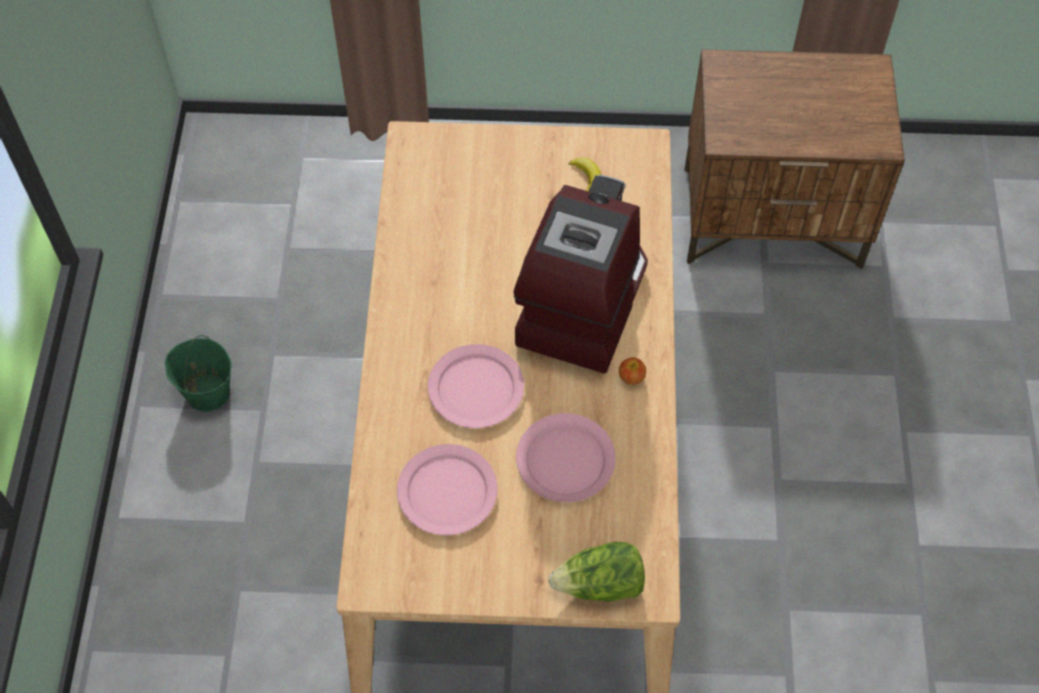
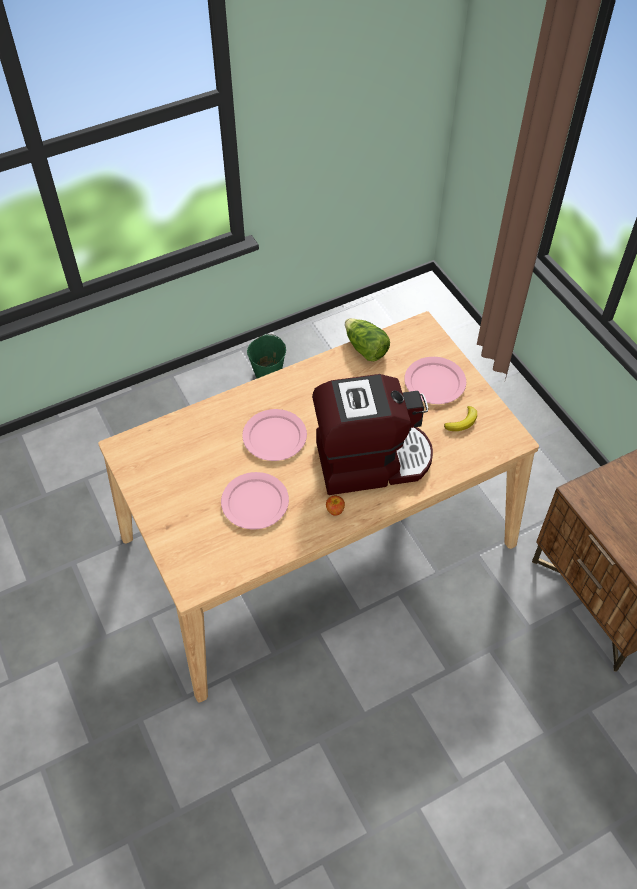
camera: 60 degrees right, 5 degrees down
pink plate [397,444,497,536] -> pink plate moved to [404,357,466,404]
lettuce [548,542,645,602] -> lettuce moved to [345,318,390,361]

